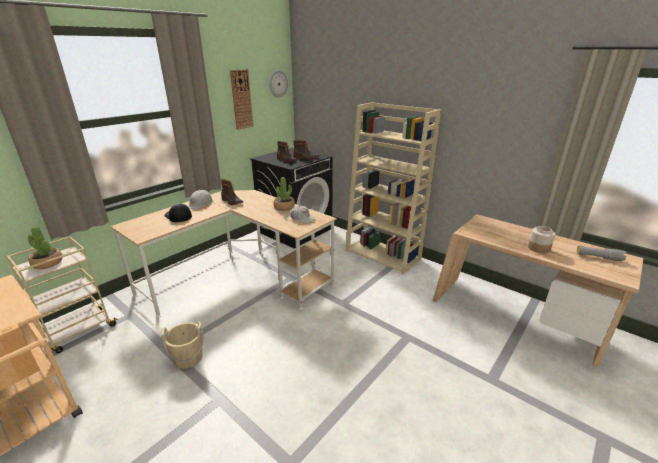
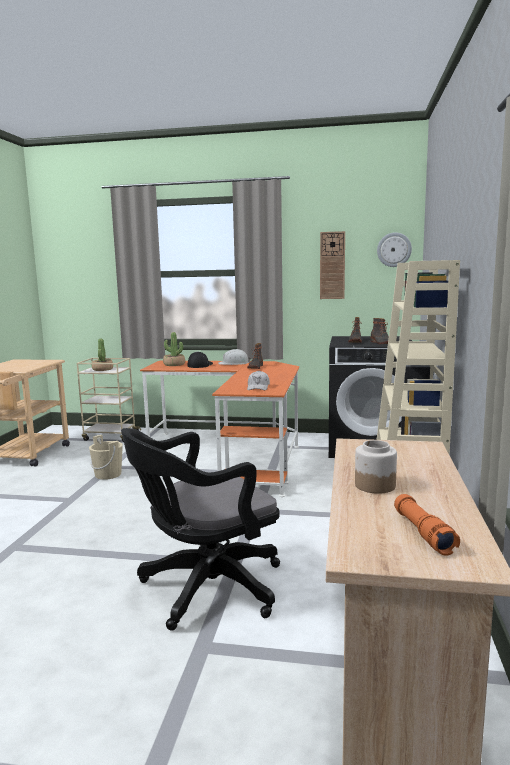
camera: 60 degrees right, 15 degrees down
beige desk [110,190,337,318] -> orange desk [140,360,299,497]
potted plant [274,177,295,211] -> potted plant moved to [163,332,185,366]
grey flashlight [577,245,626,261] -> orange flashlight [394,494,460,556]
none -> black office chair [121,428,280,631]

